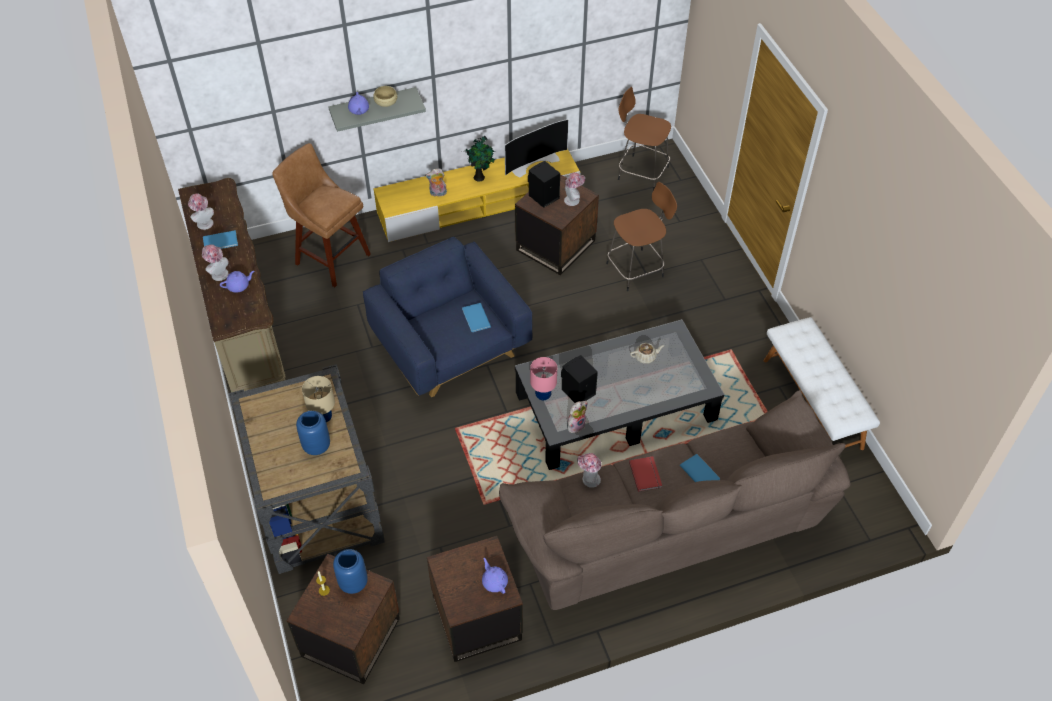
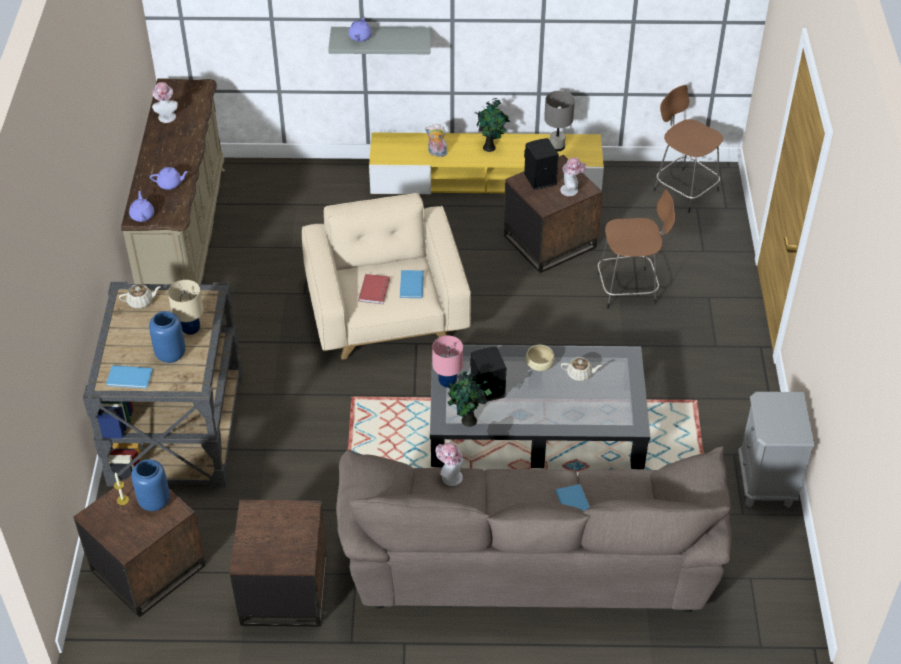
camera: 20 degrees right, 5 degrees down
hat [202,244,229,281] -> none
blue book [203,230,238,249] -> blue book moved to [106,365,153,389]
brown stool [272,143,371,287] -> none
blue armchair [363,237,532,397] -> beige armchair [302,193,471,360]
beige bowl [373,86,397,107] -> beige bowl moved to [526,345,555,371]
purple teapot [482,558,508,594] -> purple teapot moved to [129,191,154,222]
television [505,119,569,177] -> grey table lamp [544,91,575,152]
plush toy [567,401,588,433] -> potted plant [447,371,492,427]
red book [629,456,662,492] -> red book moved to [358,274,390,304]
white bench [764,317,880,450] -> grey nightstand [738,392,814,508]
none -> beige teapot [119,284,160,309]

